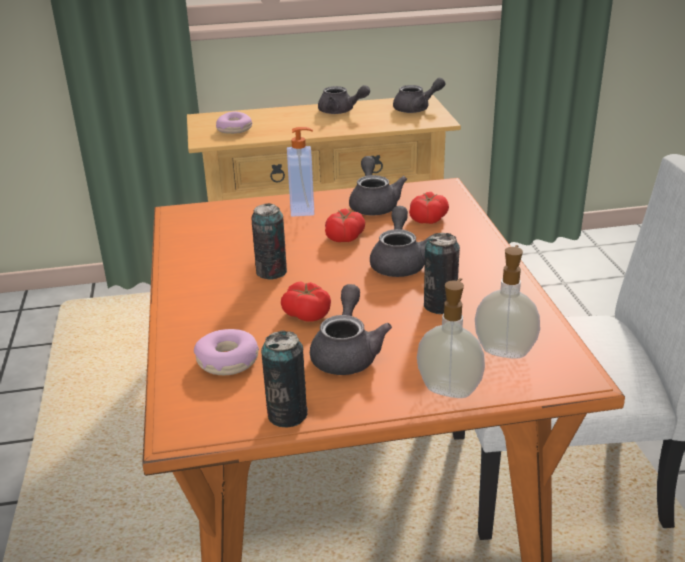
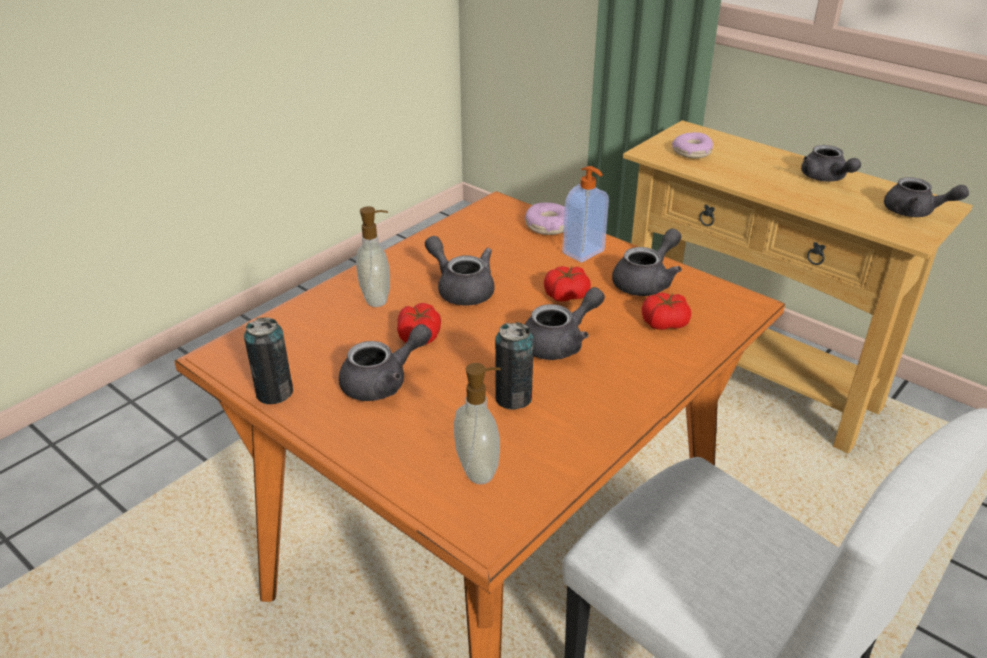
camera: 50 degrees right, 5 degrees up
donut [194,329,259,375] -> donut moved to [525,203,565,235]
can [251,203,287,280] -> grey teapot [425,236,495,306]
soap dispenser [417,278,485,398] -> soap dispenser moved to [356,206,390,307]

